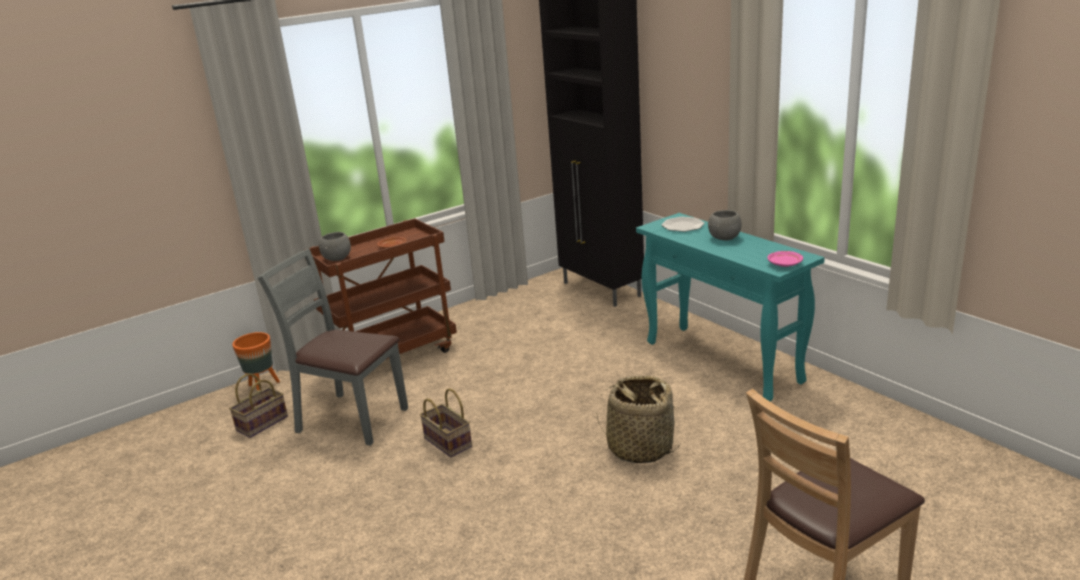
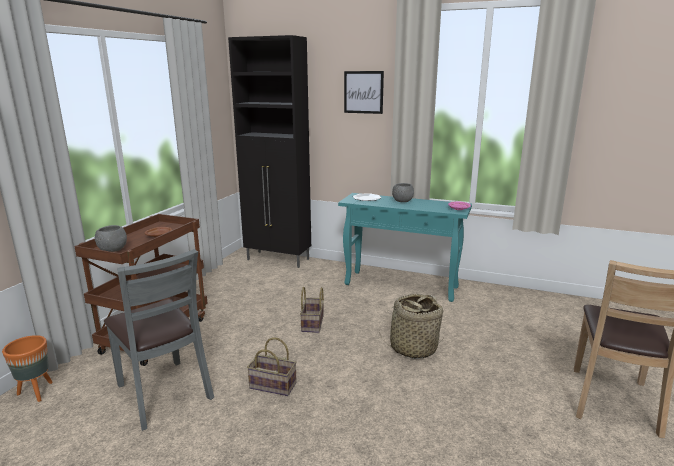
camera: 35 degrees left, 5 degrees down
basket [229,374,288,438] -> basket moved to [300,287,324,333]
grey chair [258,249,408,446] -> grey chair turned 120 degrees counterclockwise [104,249,214,431]
none -> picture [344,71,384,114]

